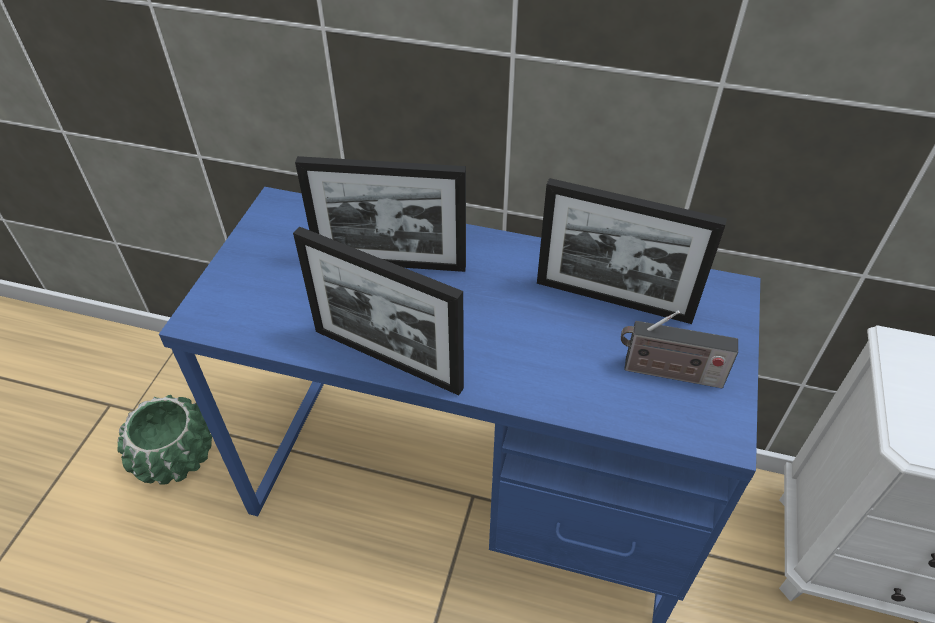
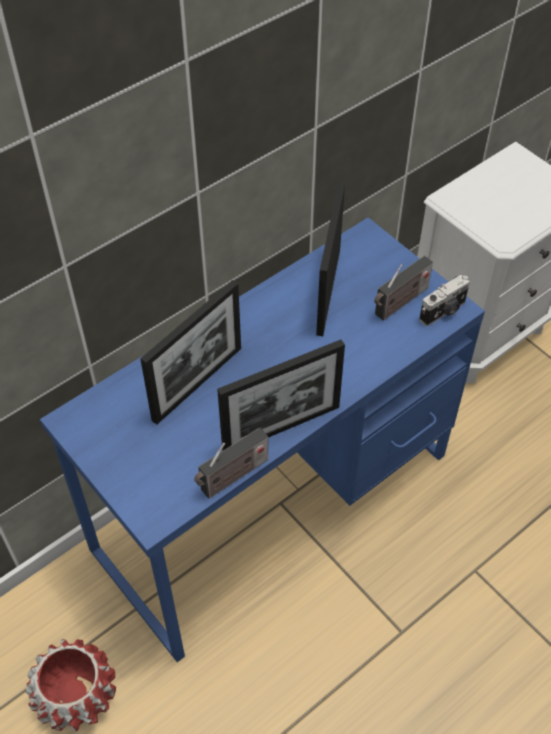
camera: 55 degrees left, 5 degrees up
green planter [117,395,212,485] -> red planter [26,639,116,731]
picture frame [537,178,727,324] -> picture frame turned 135 degrees clockwise [316,183,345,336]
none -> radio [194,427,268,499]
none -> camera [419,275,470,326]

